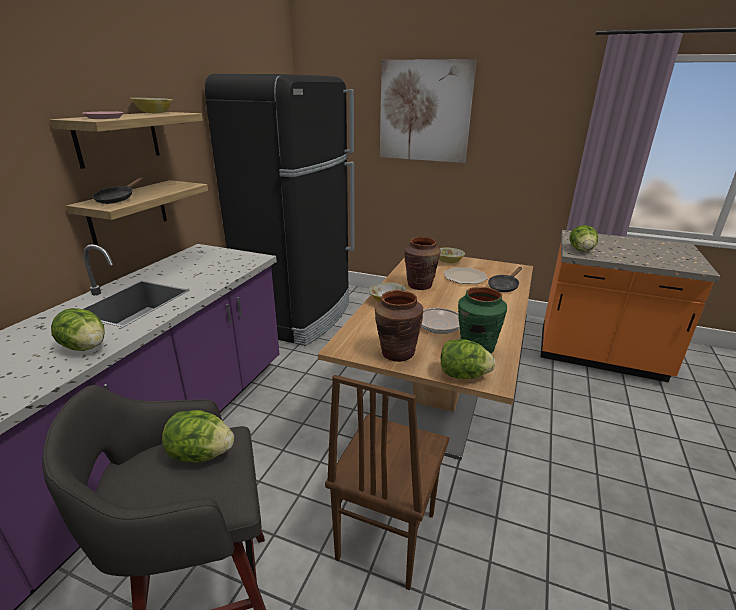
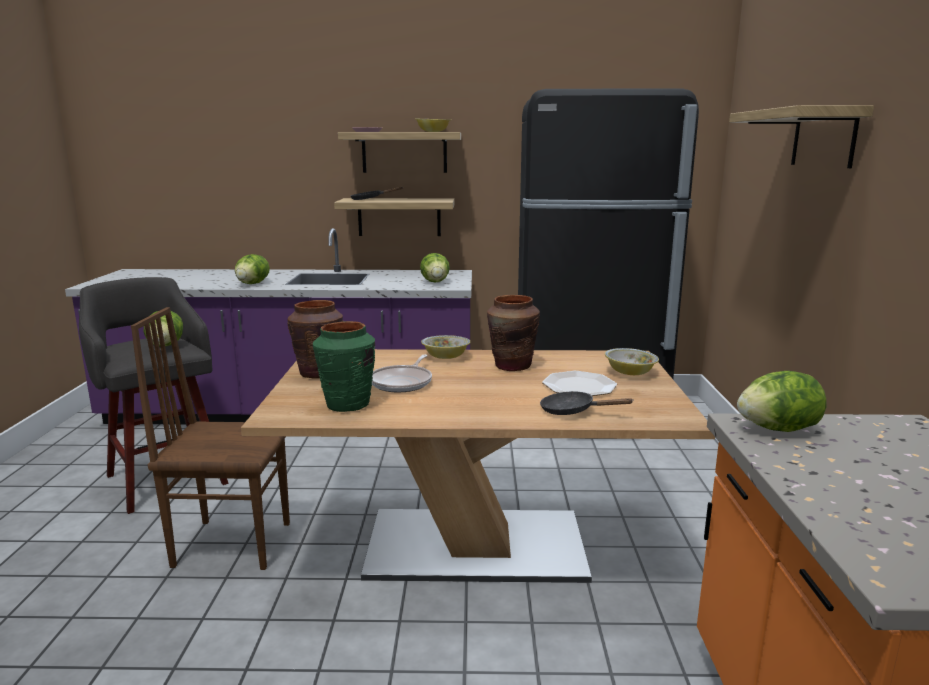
camera: 70 degrees right, 10 degrees down
picture [380,59,476,163] -> shelf [729,105,874,168]
lettuce [441,339,495,379] -> lettuce moved to [420,253,450,283]

